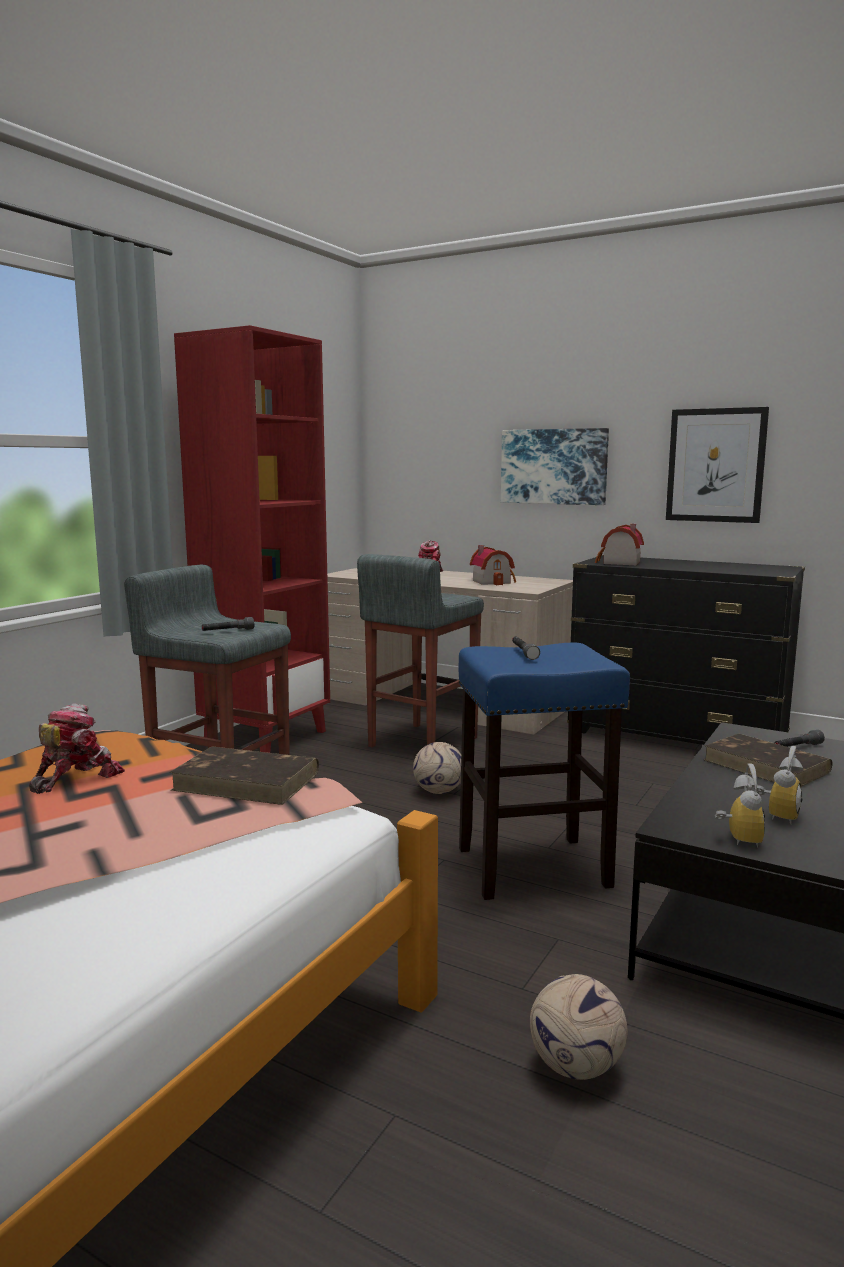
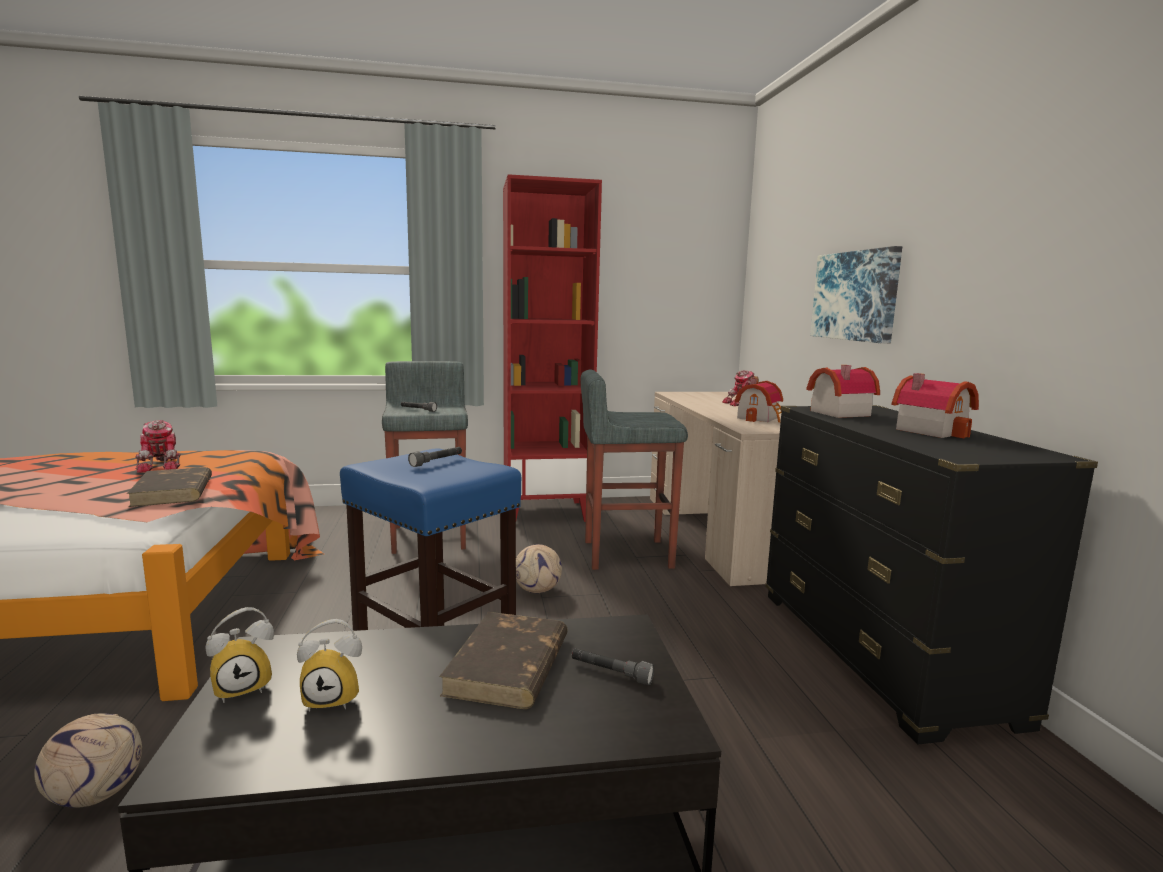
camera: 50 degrees right, 0 degrees up
toy robot [29,703,125,794] -> toy robot turned 75 degrees clockwise [135,420,181,473]
picture [666,407,769,523] -> none
none -> toy house [892,373,979,438]

